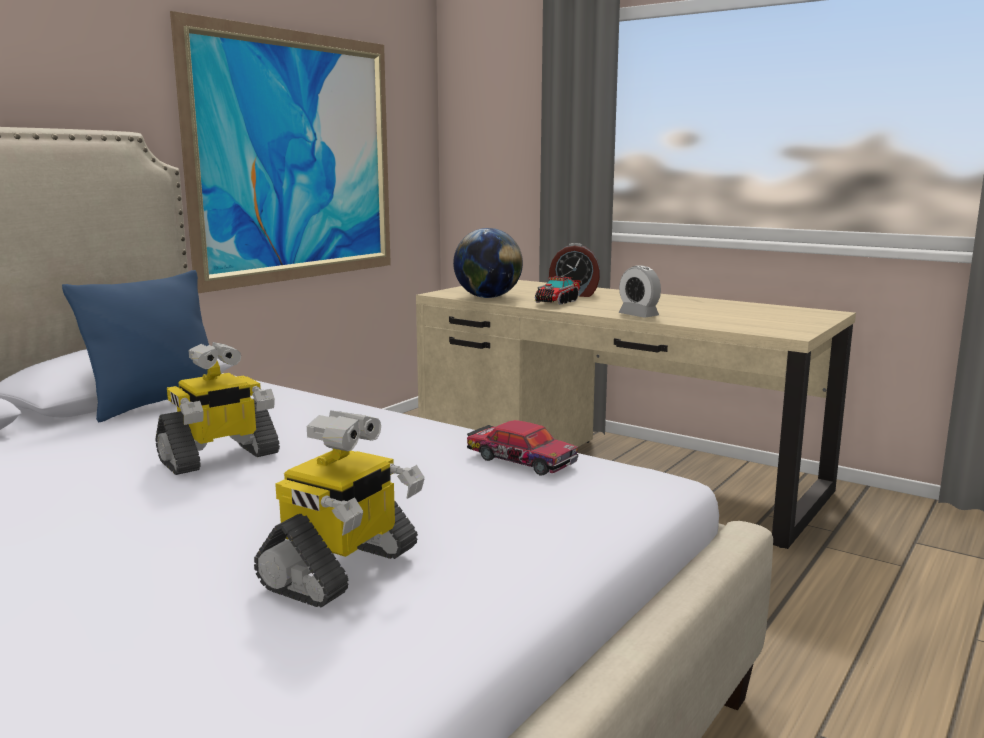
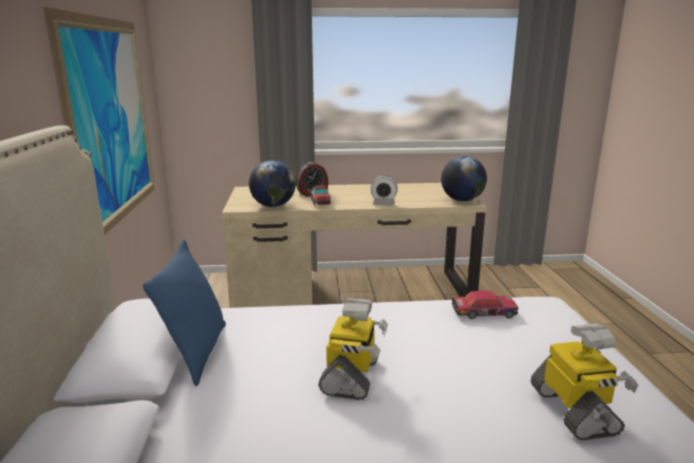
camera: 40 degrees left, 5 degrees up
none -> globe [441,156,487,201]

